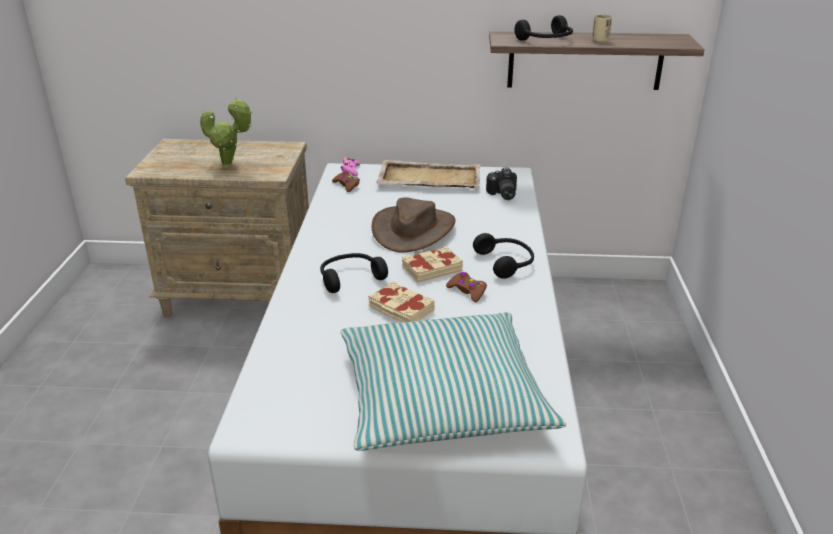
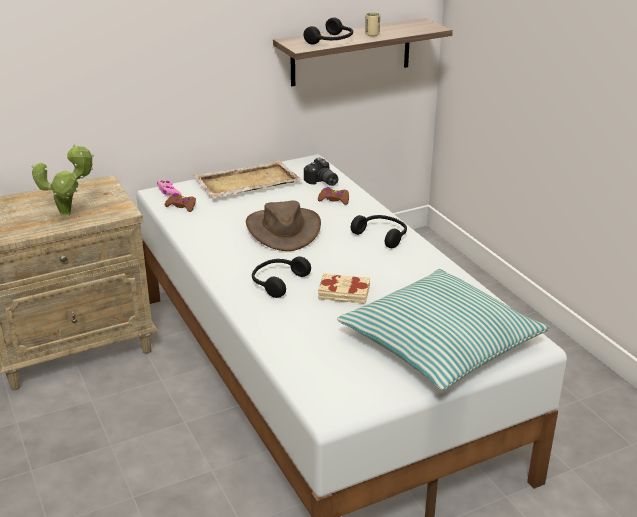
camera: 30 degrees left, 0 degrees up
beige book [402,246,463,283] -> none
brown game controller [446,272,487,302] -> brown game controller moved to [318,187,349,205]

